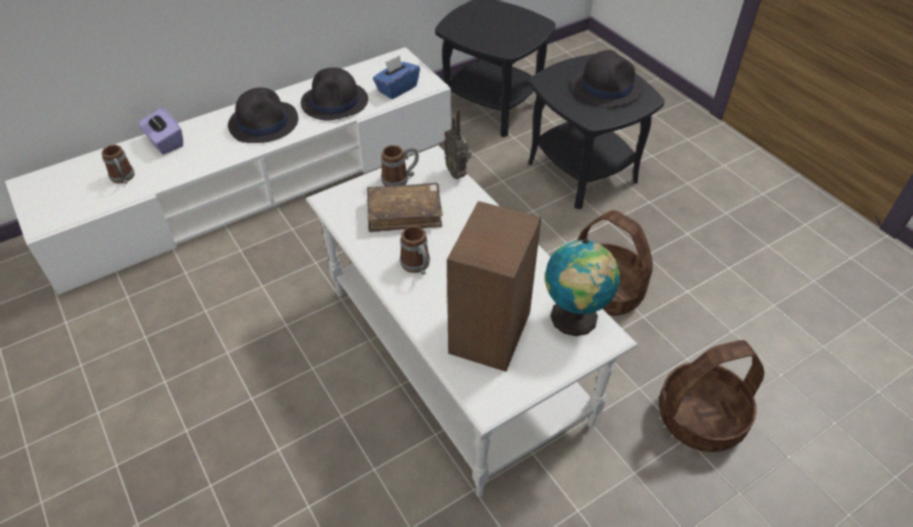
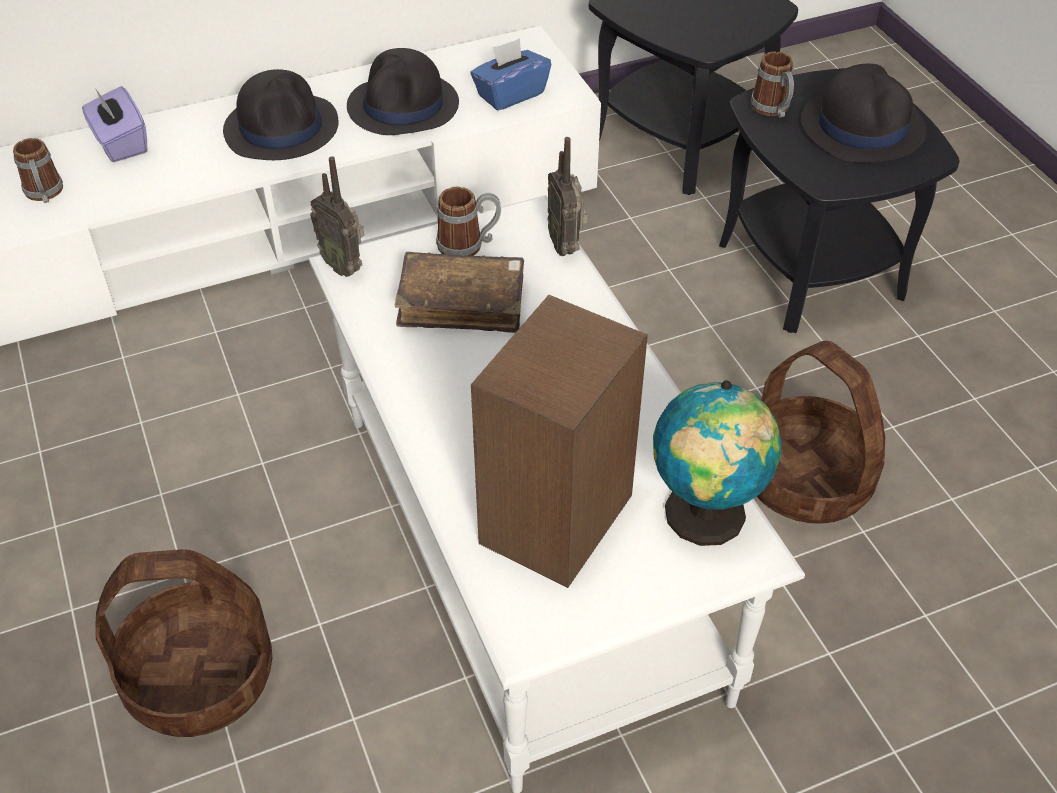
camera: 10 degrees right, 0 degrees up
mug [400,226,430,275] -> mug moved to [751,51,794,118]
basket [659,340,765,452] -> basket moved to [95,549,272,737]
none -> radio [310,156,364,277]

